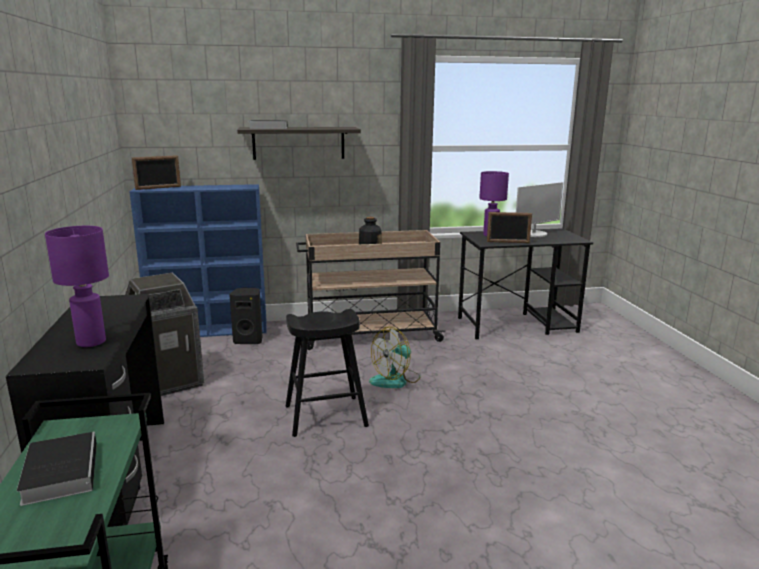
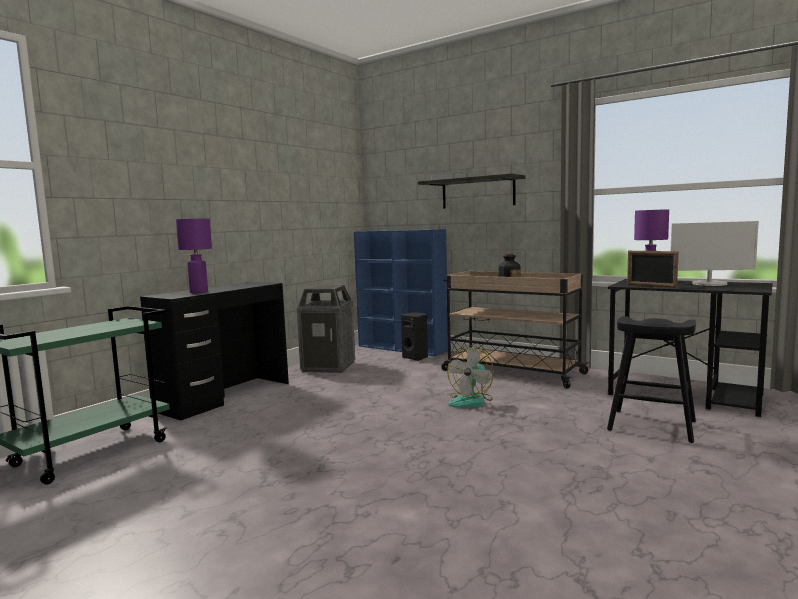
camera: 45 degrees right, 10 degrees down
book [17,432,97,506] -> none
picture frame [132,155,181,190] -> none
black stool [285,309,369,437] -> black stool moved to [607,316,696,443]
fan [369,327,420,388] -> fan turned 60 degrees counterclockwise [447,345,494,408]

